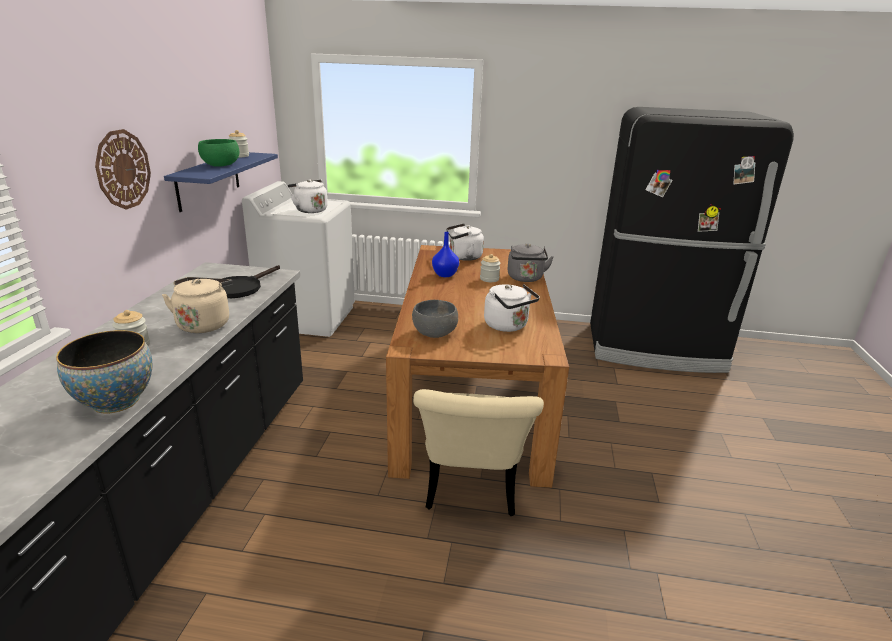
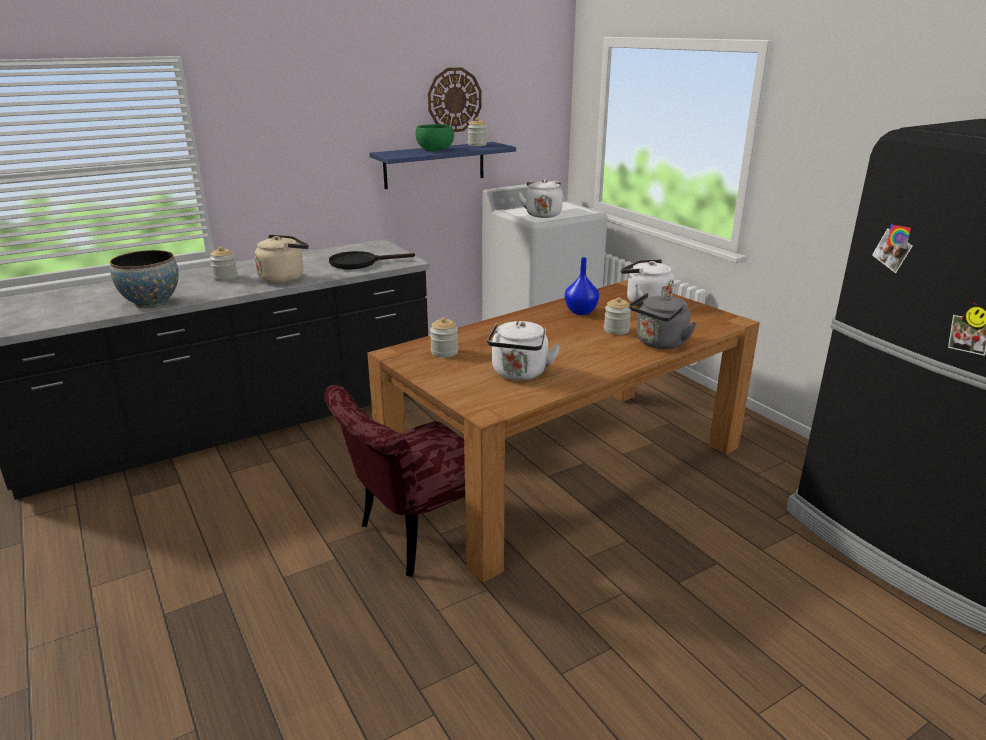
camera: 50 degrees right, 0 degrees up
wall clock [95,129,151,210] -> wall clock moved to [428,67,482,132]
grey bowl [412,300,458,338] -> jar [430,317,458,358]
beige chair [413,389,544,517] -> red chair [324,385,465,577]

